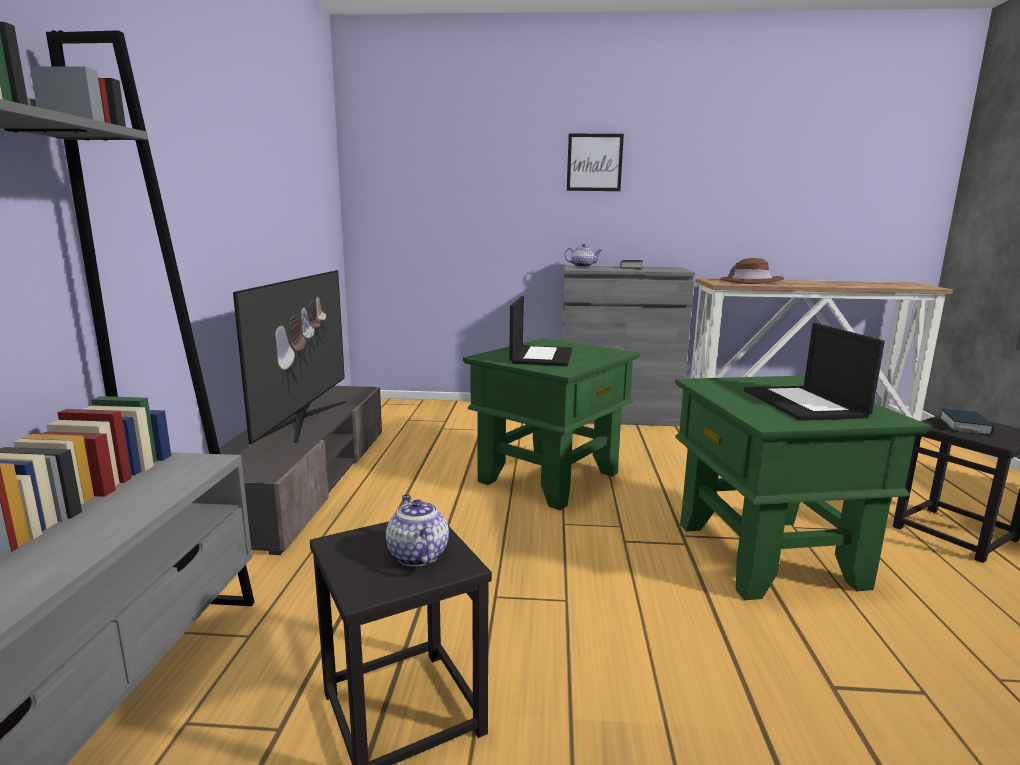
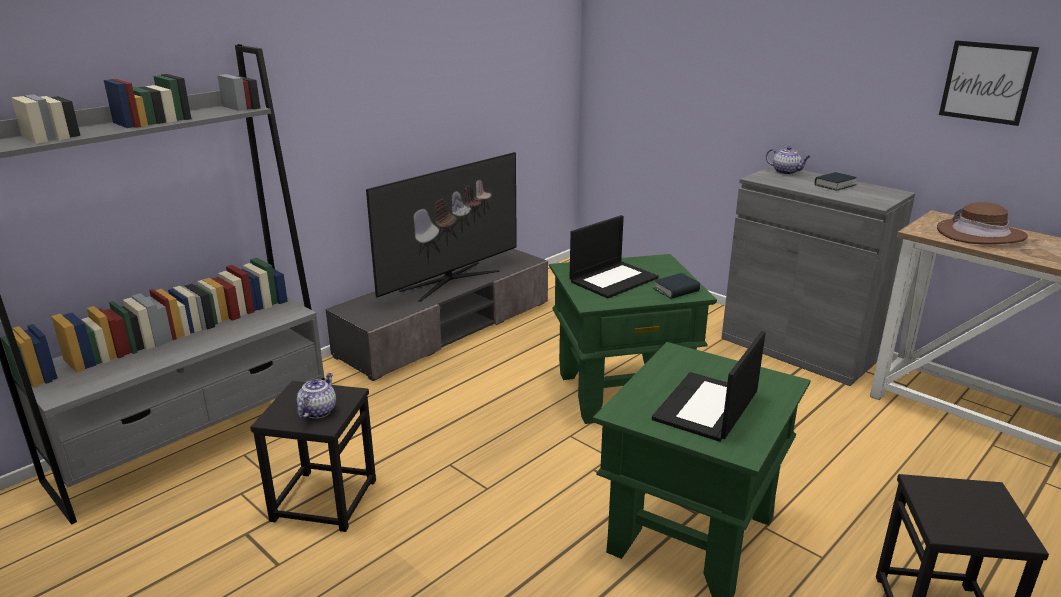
camera: 40 degrees right, 10 degrees up
picture [567,134,624,191] -> picture moved to [939,40,1039,126]
book [939,408,994,436] -> book moved to [653,273,700,299]

